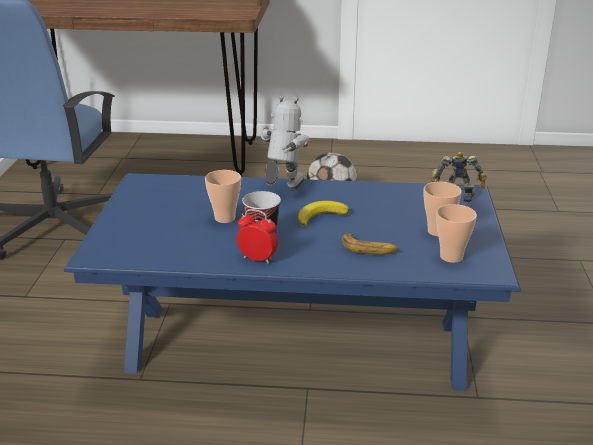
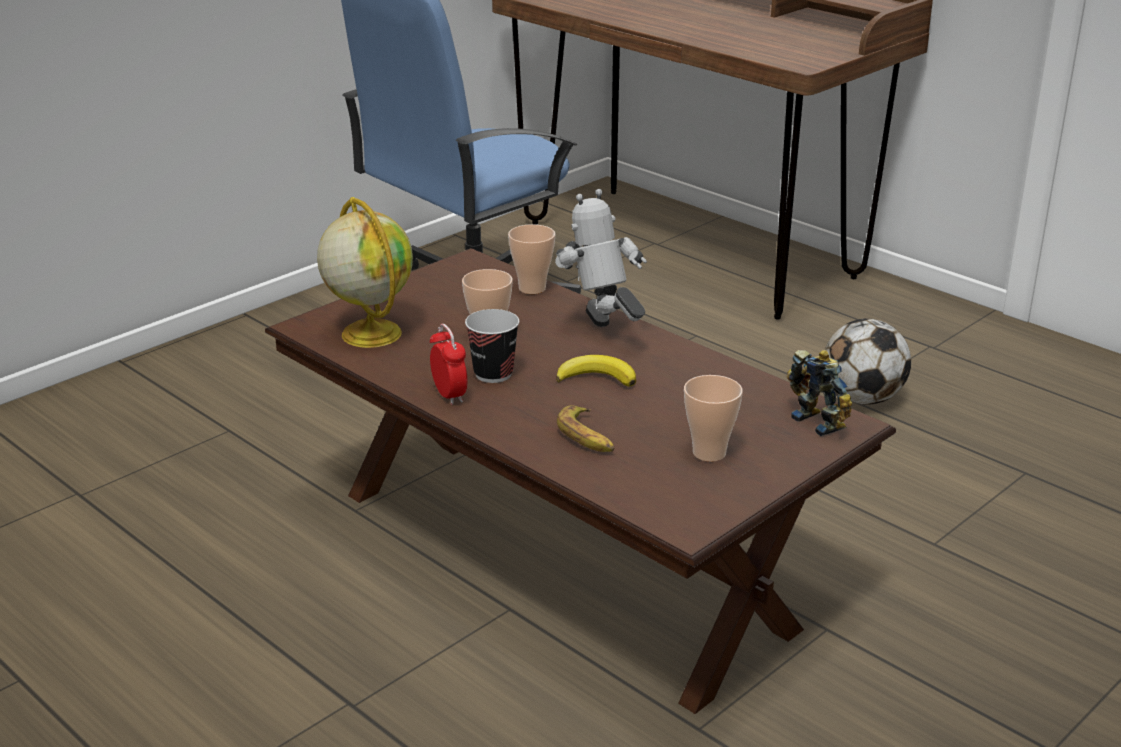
camera: 40 degrees right, 0 degrees up
blue coffee table [64,173,521,391] -> brown coffee table [265,248,896,714]
toy robot [261,95,309,190] -> toy robot turned 90 degrees counterclockwise [555,189,647,327]
cup [436,204,477,263] -> cup moved to [508,224,556,294]
none -> globe [317,197,413,348]

